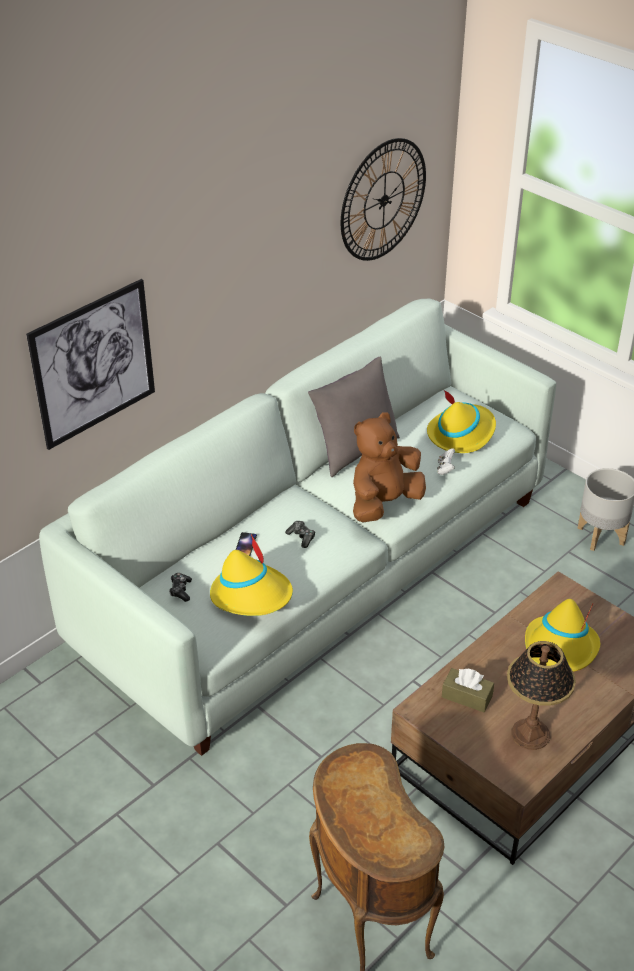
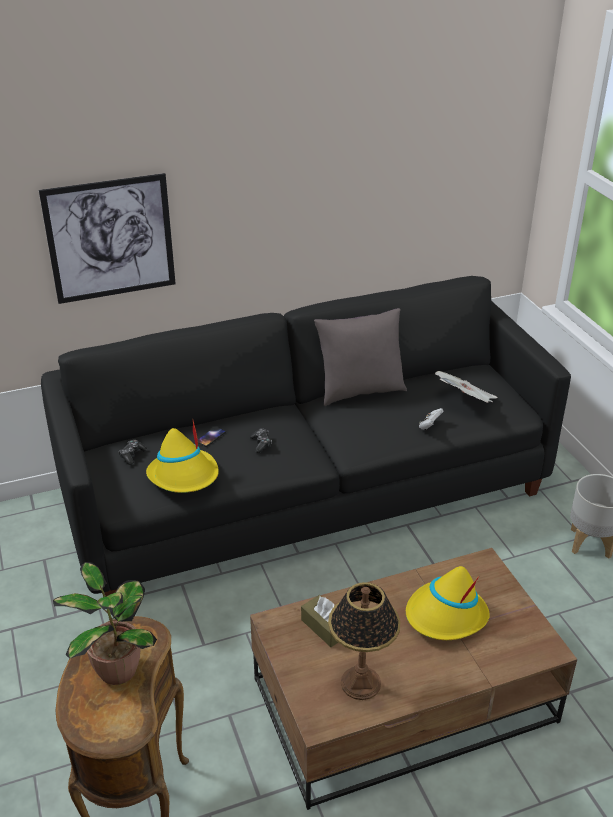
camera: 25 degrees right, 5 degrees down
white sofa [39,299,556,756] -> black sofa [41,276,571,597]
wall clock [341,138,426,261] -> none
brown plush toy [353,413,426,522] -> none
yellow hat [427,389,496,453] -> newspaper [435,371,498,403]
none -> potted plant [53,562,157,685]

